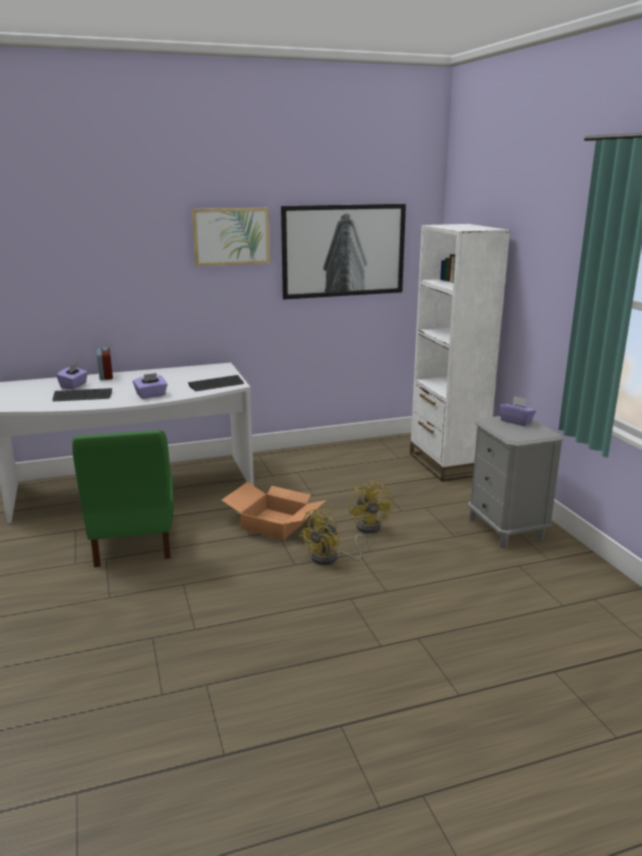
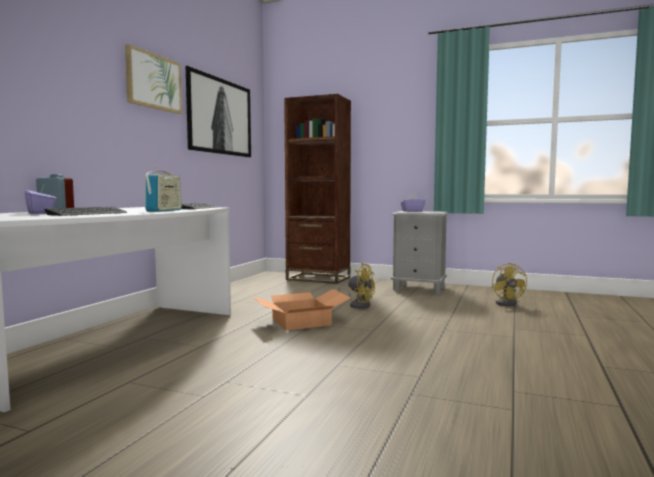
camera: 50 degrees left, 15 degrees down
green chair [72,430,174,567] -> none
purple tissue box [133,373,168,399] -> radio [145,165,182,212]
yellow fan [299,509,370,565] -> yellow fan moved to [491,262,527,306]
white bookcase [410,224,510,482] -> brown bookcase [284,94,351,284]

